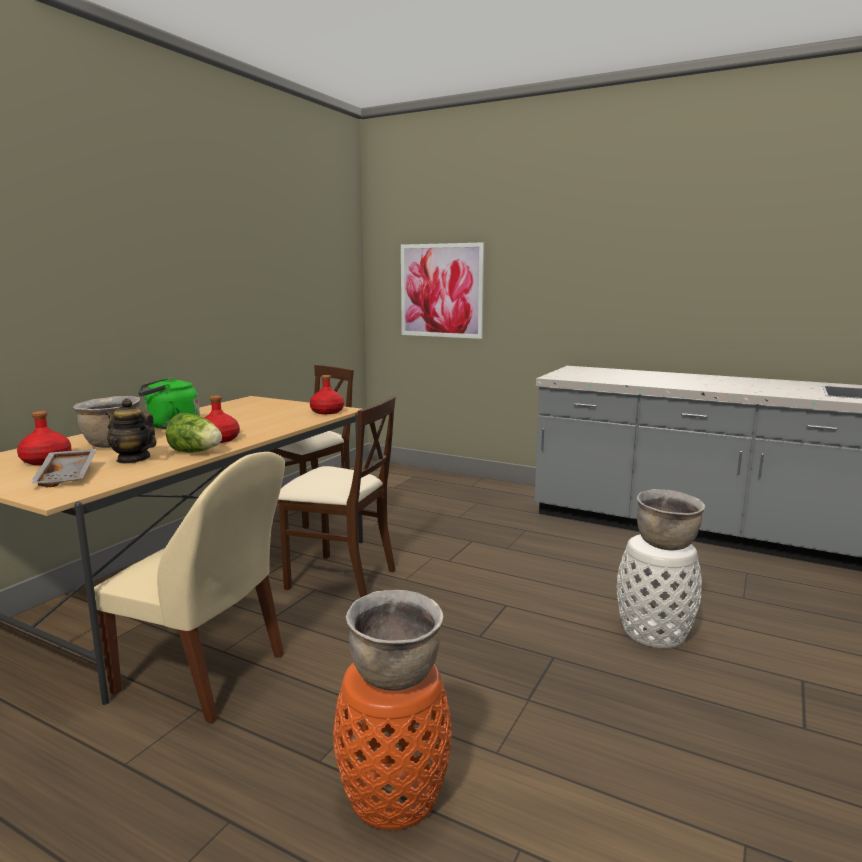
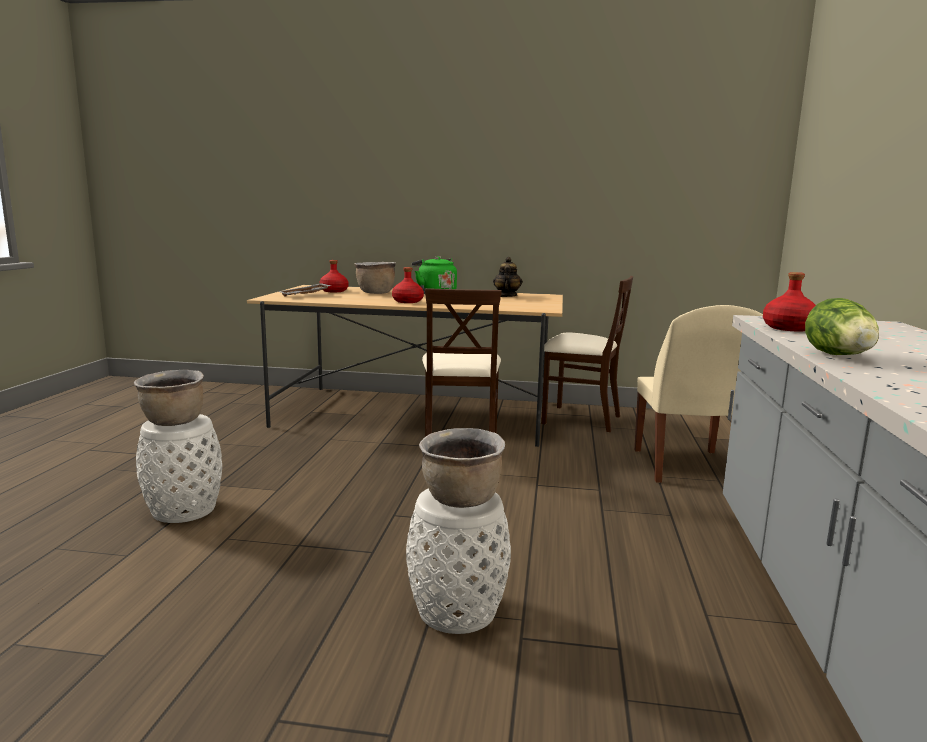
camera: 70 degrees right, 0 degrees up
beige chair [94,452,285,723] -> beige chair moved to [634,305,763,483]
teapot [106,398,156,464] -> teapot moved to [493,257,523,297]
lettuce [166,413,222,453] -> lettuce moved to [805,298,879,355]
red bottle [310,375,344,414] -> red bottle moved to [763,272,816,331]
orange stool [333,662,452,830] -> white stool [136,414,222,523]
picture [401,242,484,339] -> none

